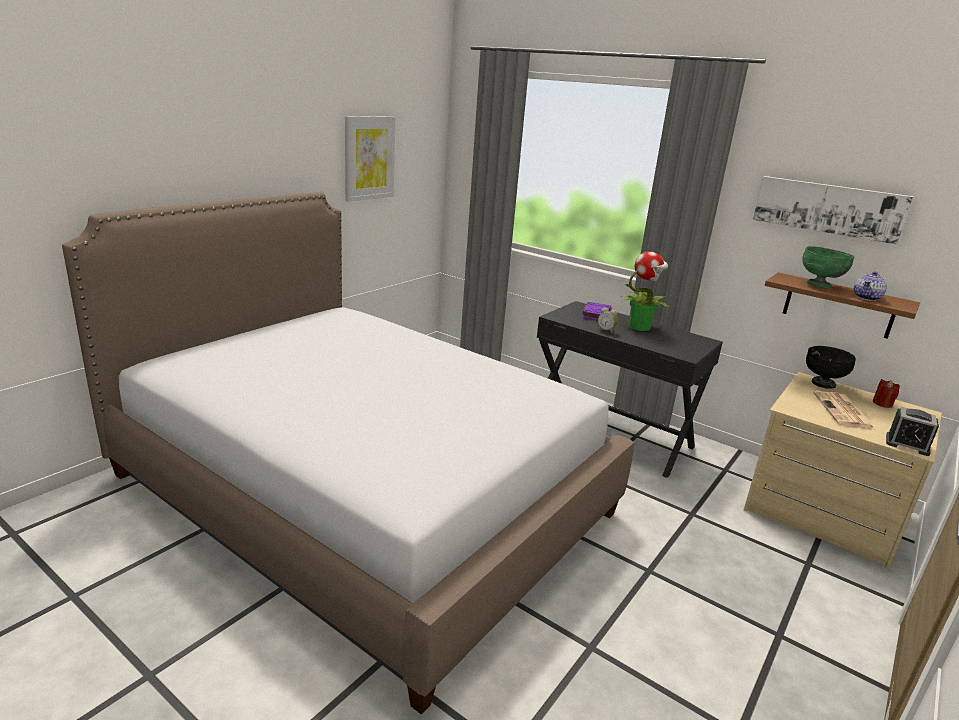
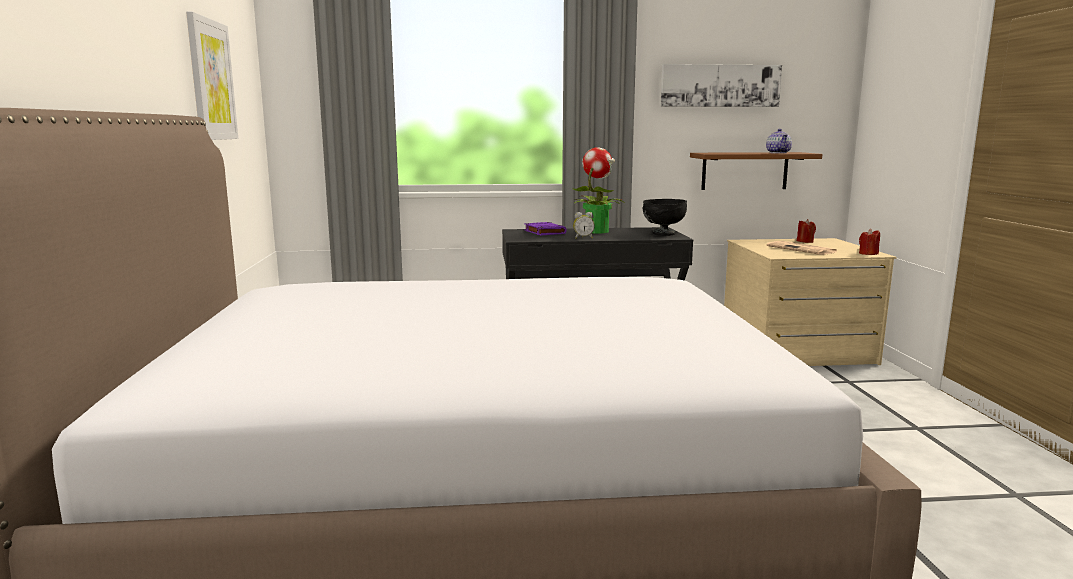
camera: 40 degrees left, 10 degrees down
green bowl [803,246,855,288] -> none
black bowl [806,346,856,389] -> black bowl moved to [642,199,687,236]
alarm clock [886,407,939,456] -> red candle [859,229,880,255]

